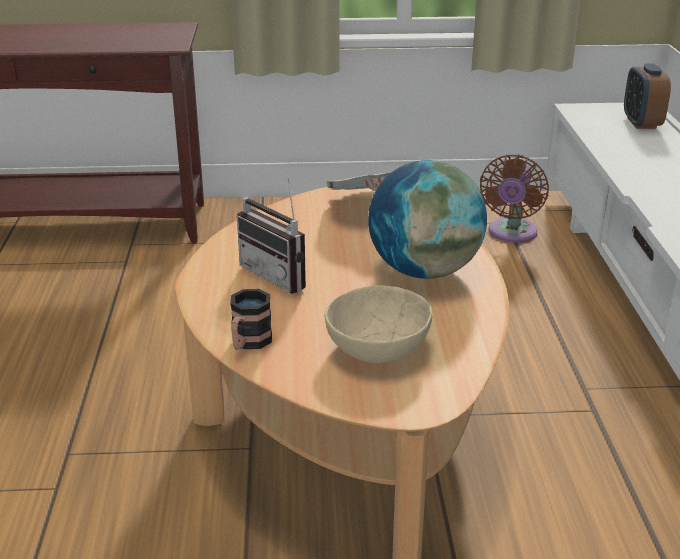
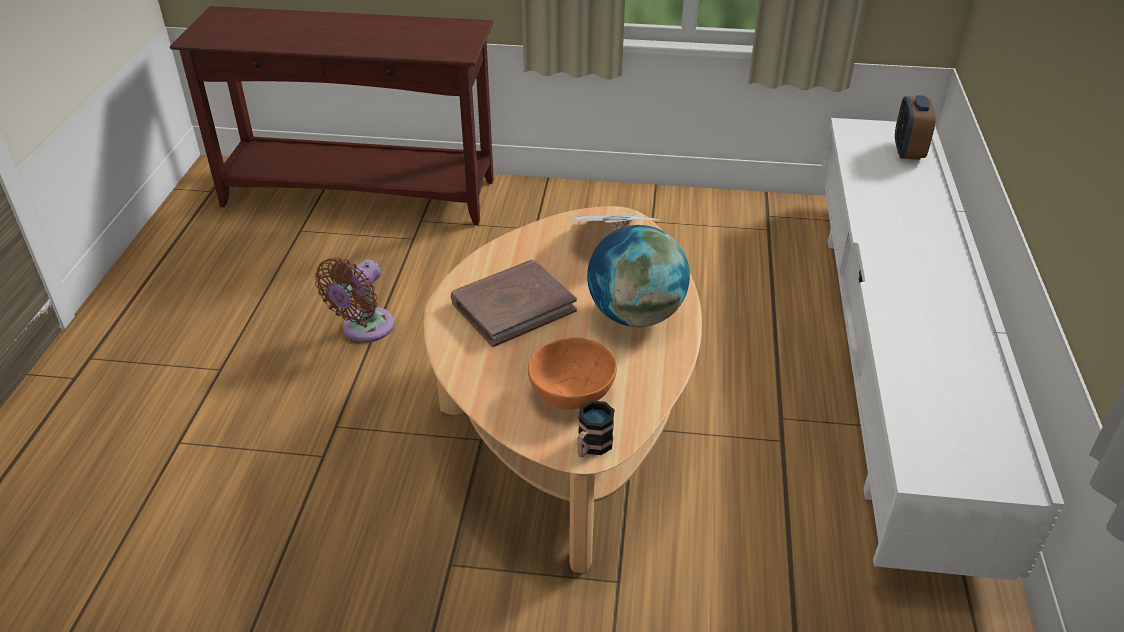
camera: 10 degrees right, 10 degrees up
mug [230,289,272,350] -> mug moved to [577,401,614,457]
radio [237,178,306,294] -> brown book [451,260,577,347]
beige bowl [325,285,432,363] -> orange bowl [528,337,617,410]
brown fan [480,154,549,243] -> brown fan moved to [315,257,395,342]

